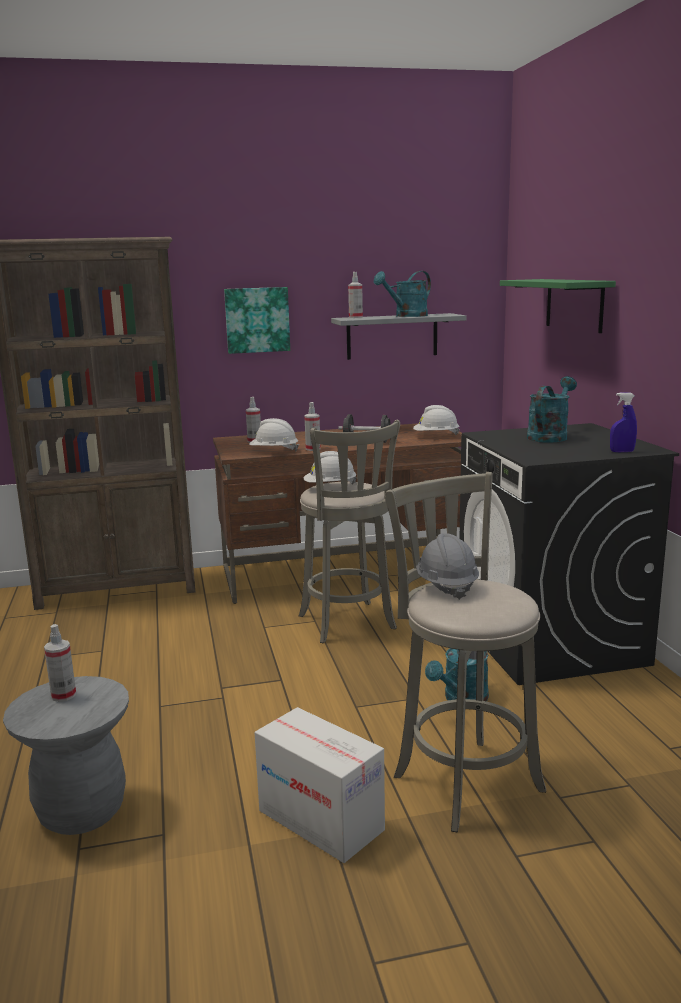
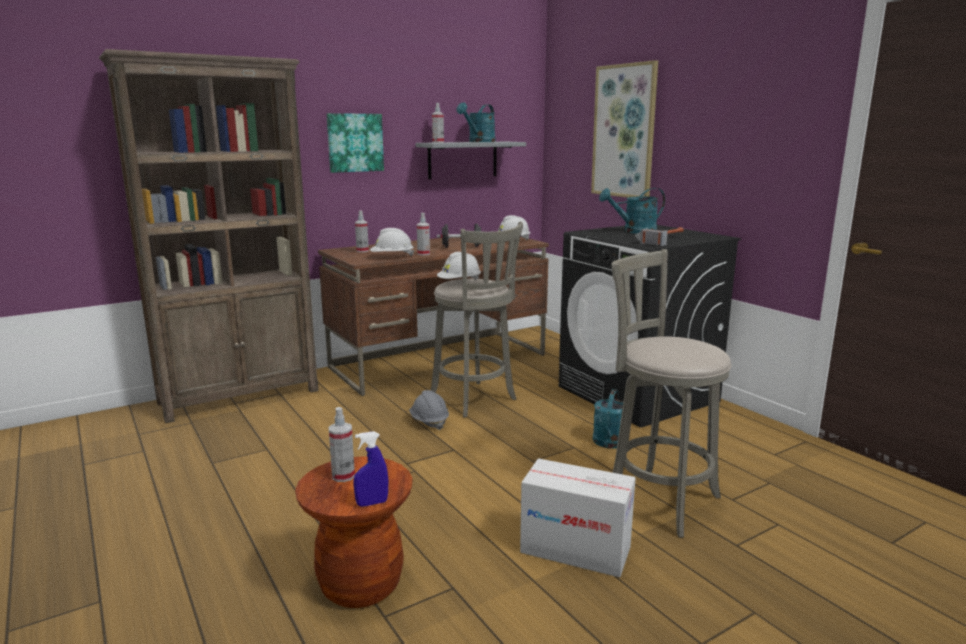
camera: 20 degrees left, 0 degrees up
grey stool [3,676,129,835] -> brown stool [295,456,412,608]
grey hard hat [416,533,479,600] -> grey hard hat moved to [409,390,449,430]
green shelf [500,279,616,333] -> picture [591,60,658,198]
turquoise watering can [527,376,577,443] -> turquoise watering can turned 120 degrees counterclockwise [599,188,665,234]
blue spray bottle [610,393,637,452] -> blue spray bottle moved to [353,431,388,507]
none -> hammer [635,227,684,246]

